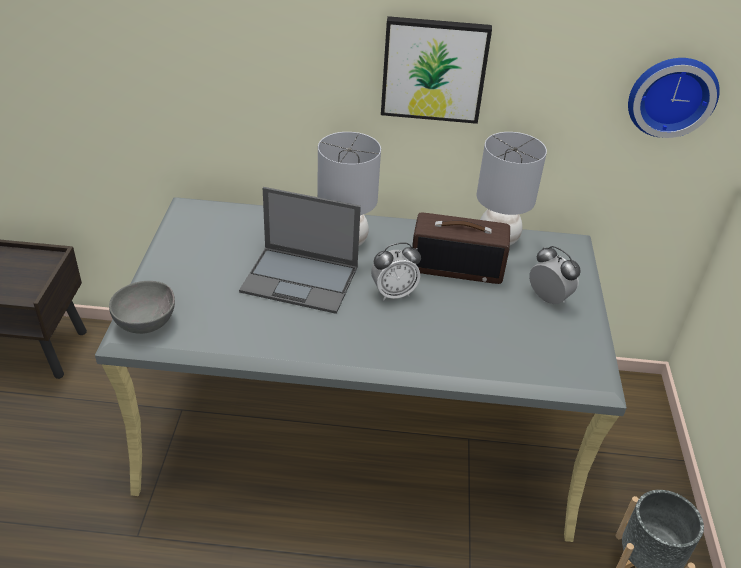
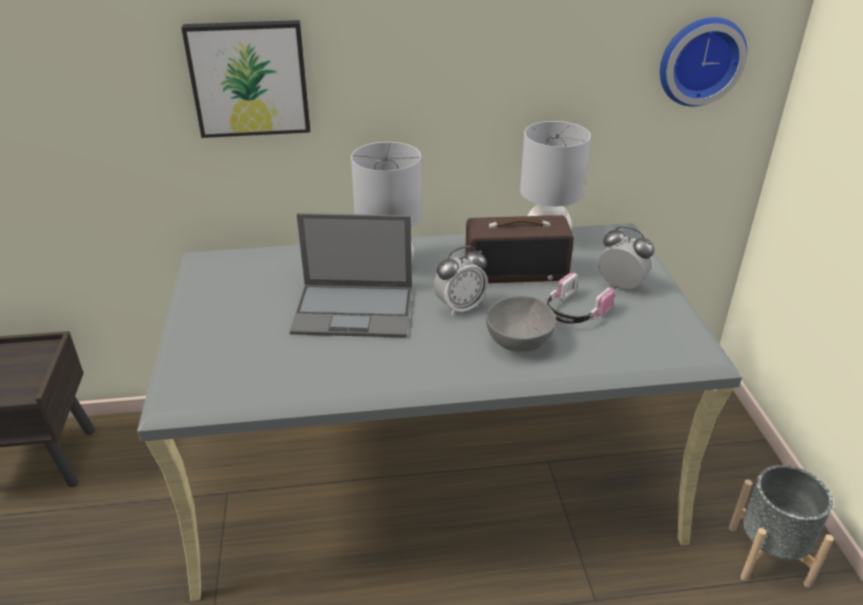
camera: 10 degrees left, 5 degrees down
grey bowl [109,281,175,334] -> grey bowl moved to [486,296,556,352]
picture [381,16,492,124] -> picture moved to [181,20,310,138]
none -> headphones [546,272,615,324]

